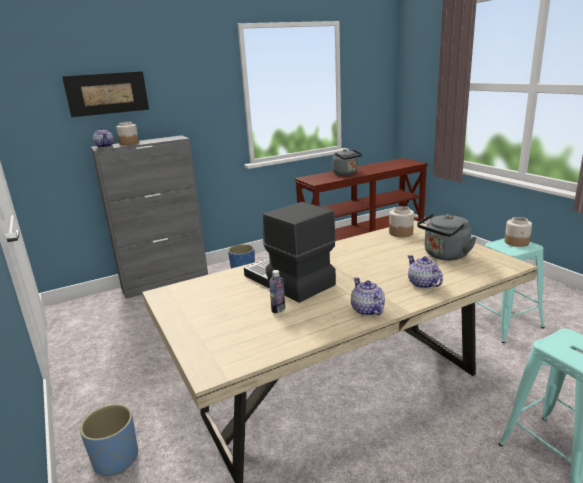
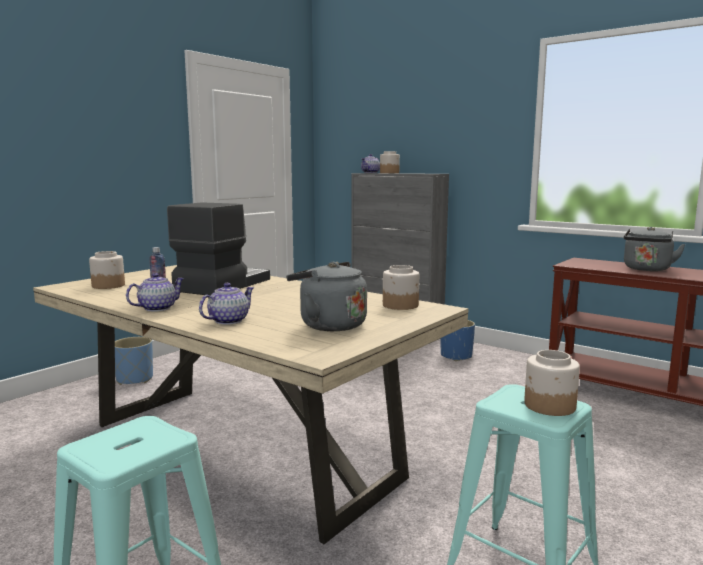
camera: 65 degrees right, 10 degrees down
picture [62,71,149,117] -> none
none -> jar [89,251,125,289]

